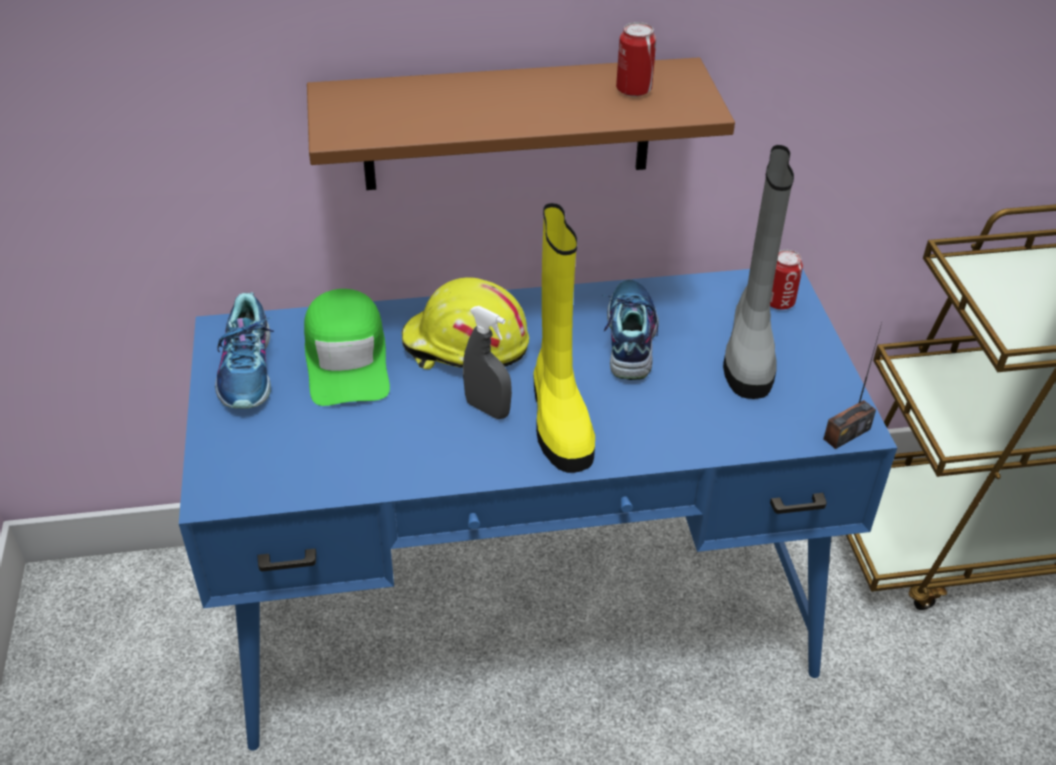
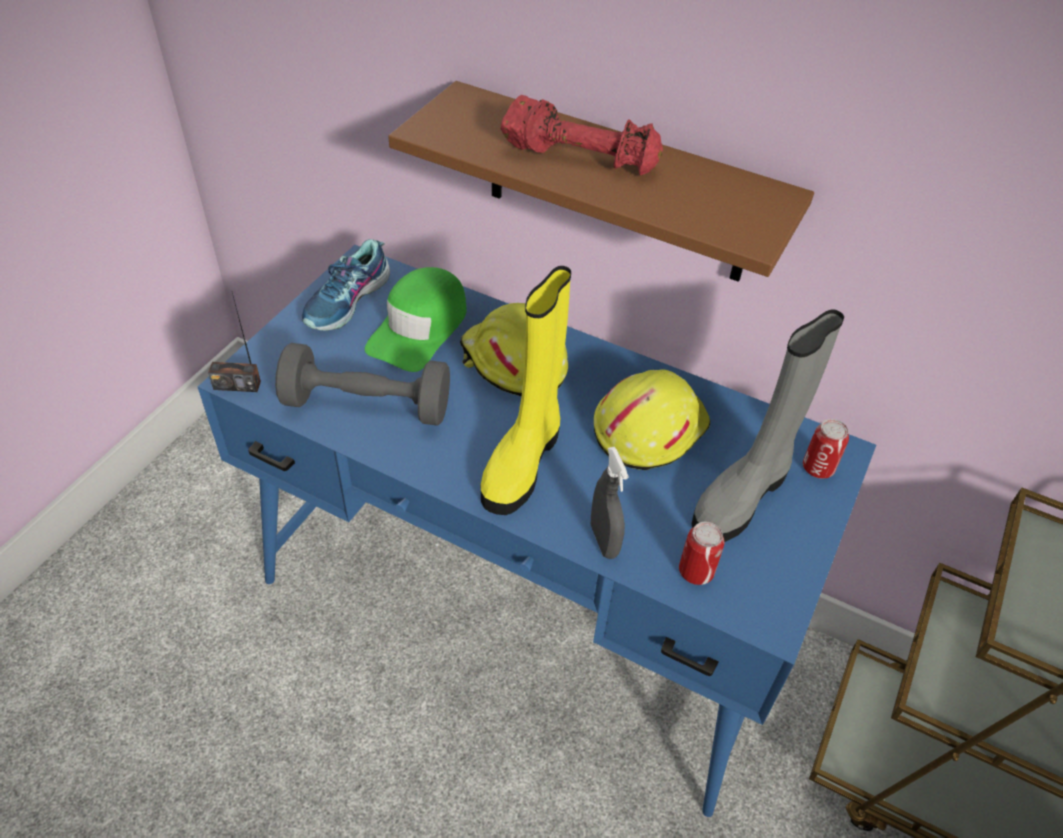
camera: 35 degrees right, 5 degrees up
grey spray bottle [463,306,512,419] -> grey spray bottle moved to [591,447,629,559]
shoe [602,280,659,380] -> yellow hard hat [594,369,710,470]
can [616,22,656,97] -> can moved to [679,521,725,585]
radio [824,323,882,449] -> radio moved to [208,293,261,392]
none -> grey dumbbell [275,343,450,426]
none -> red dumbbell [501,95,663,175]

